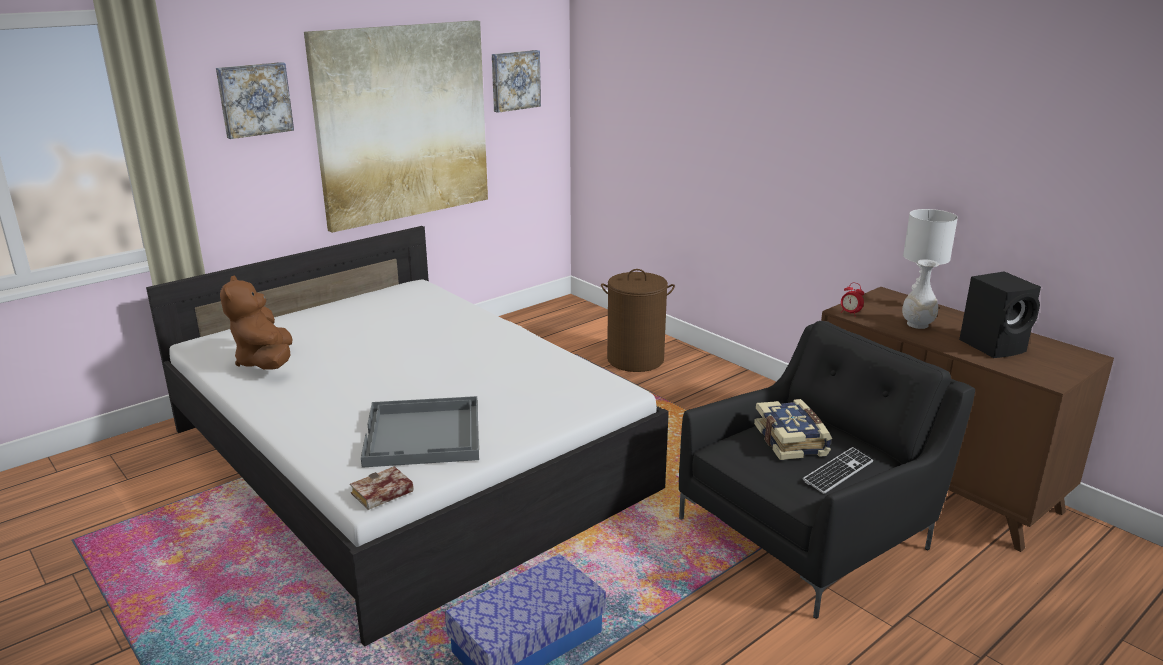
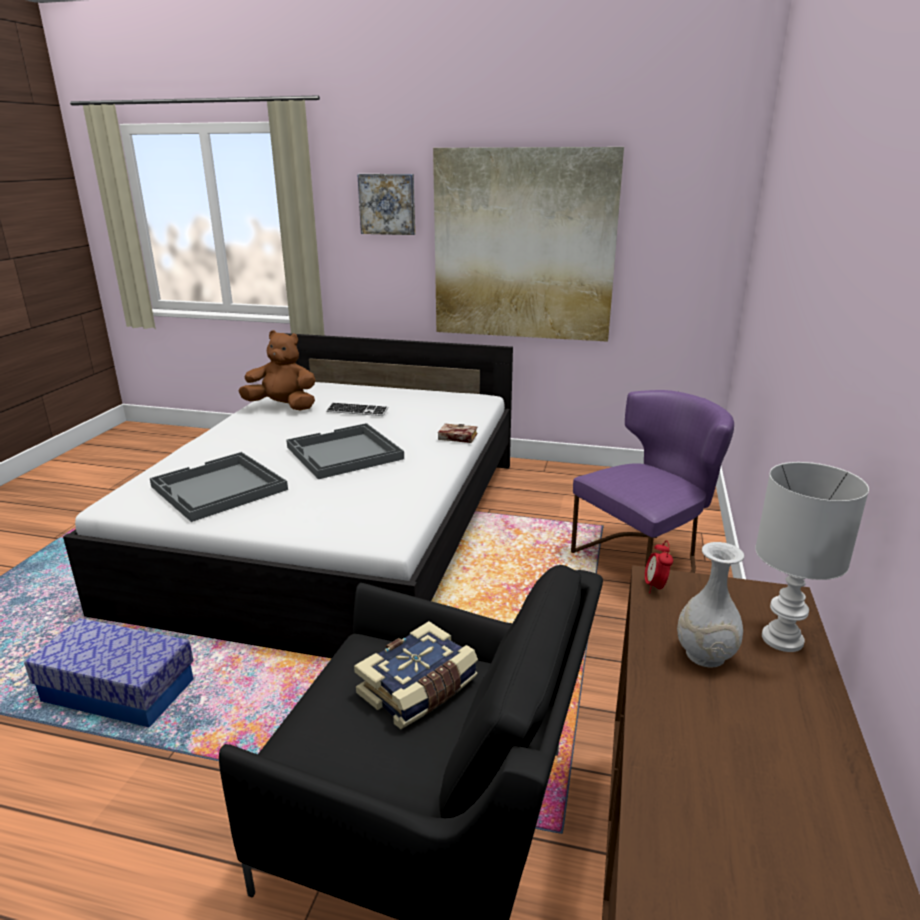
camera: 55 degrees right, 0 degrees up
brown plush toy [220,276,292,370] -> brown plush toy turned 60 degrees clockwise [239,330,316,410]
book [350,466,414,510] -> book moved to [438,424,478,443]
picture [492,50,541,113] -> none
brown laundry basket [601,269,675,372] -> purple chair [571,390,734,573]
keyboard [803,447,873,494] -> keyboard moved to [326,402,388,416]
black speaker [959,271,1041,358] -> none
none -> grey tray [286,423,404,479]

